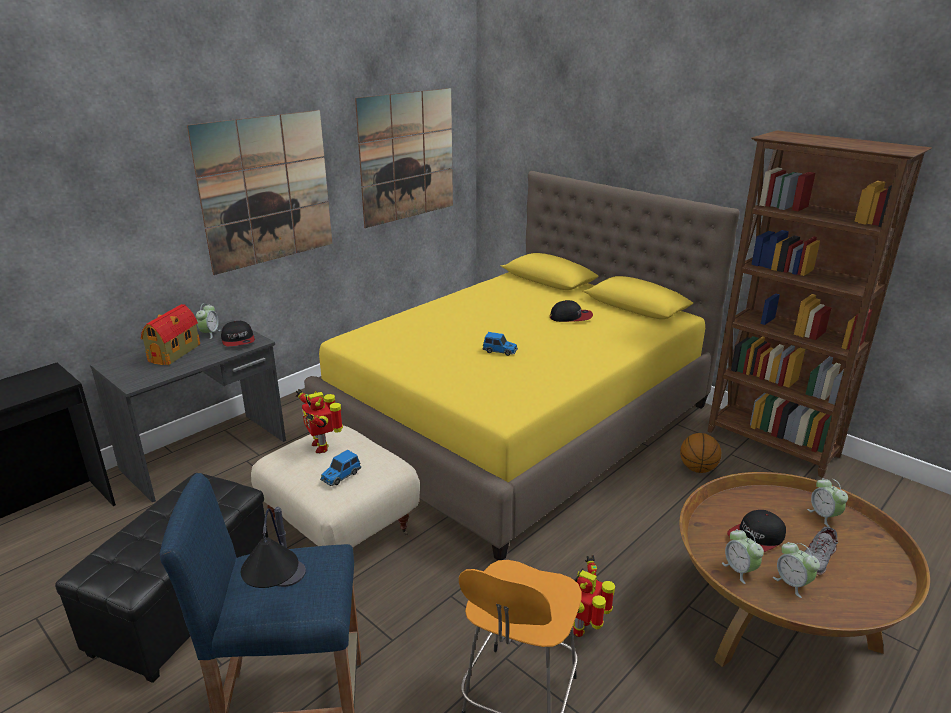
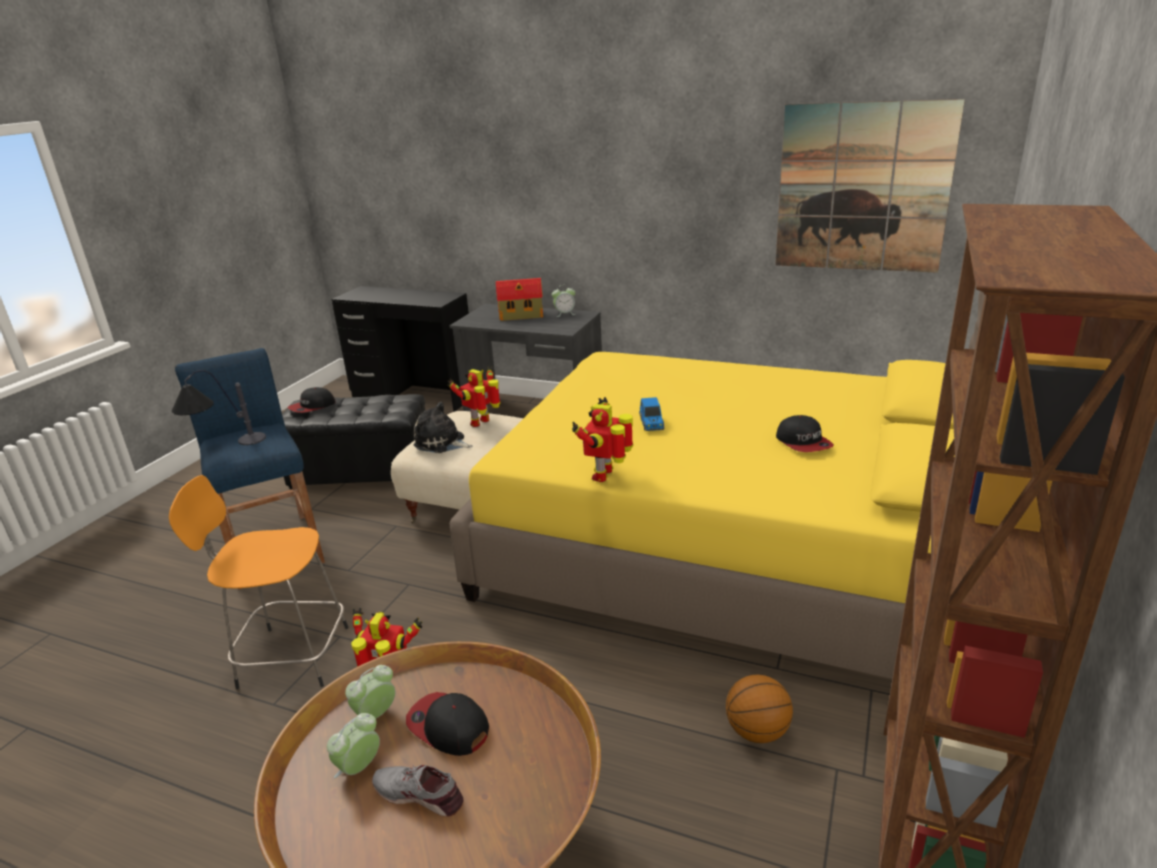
camera: 70 degrees right, 0 degrees up
picture [187,110,332,275] -> none
cap [221,321,255,346] -> cap moved to [288,387,336,413]
toy car [320,450,361,486] -> plush toy [414,402,472,453]
alarm clock [807,478,848,527] -> none
none -> toy robot [572,397,633,482]

